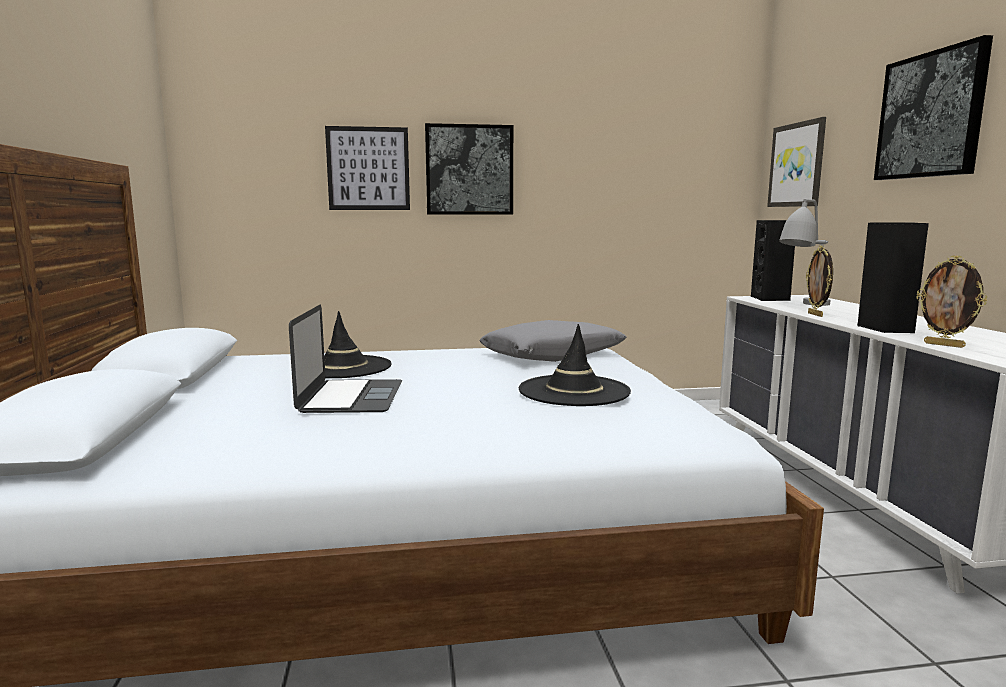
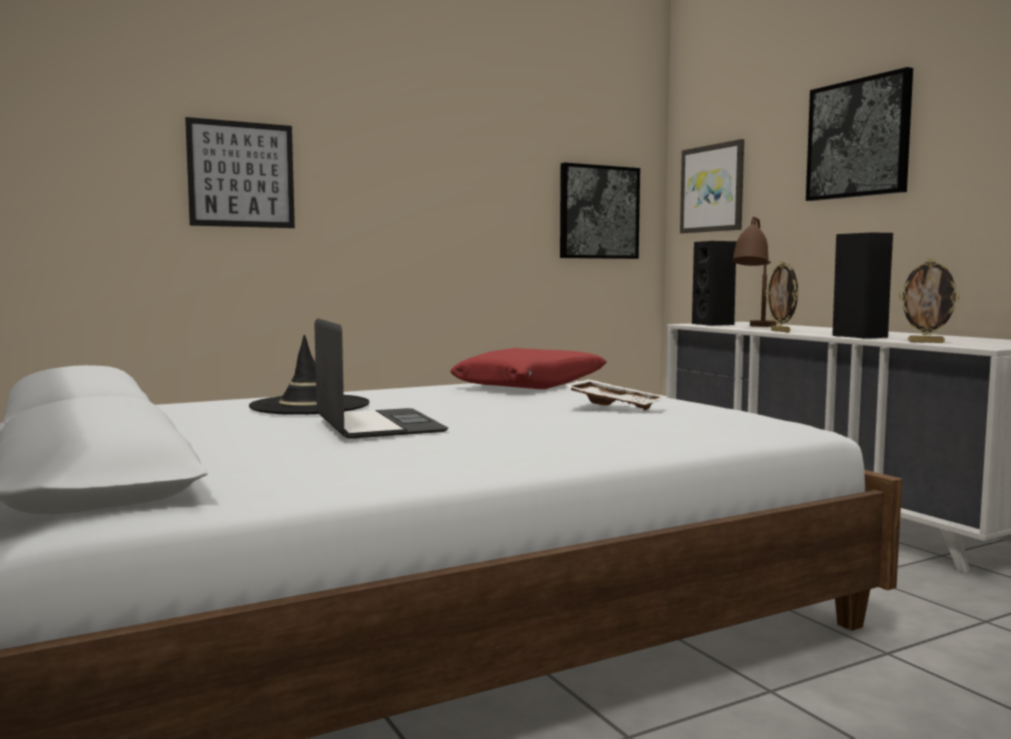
camera: 20 degrees left, 5 degrees down
picture [425,123,513,215] -> picture moved to [560,162,640,259]
grey pillow [480,320,627,362] -> red pillow [450,348,607,389]
black hat [518,324,631,406] -> white tray [563,379,668,410]
grey table lamp [779,199,830,306] -> brown table lamp [733,217,776,327]

